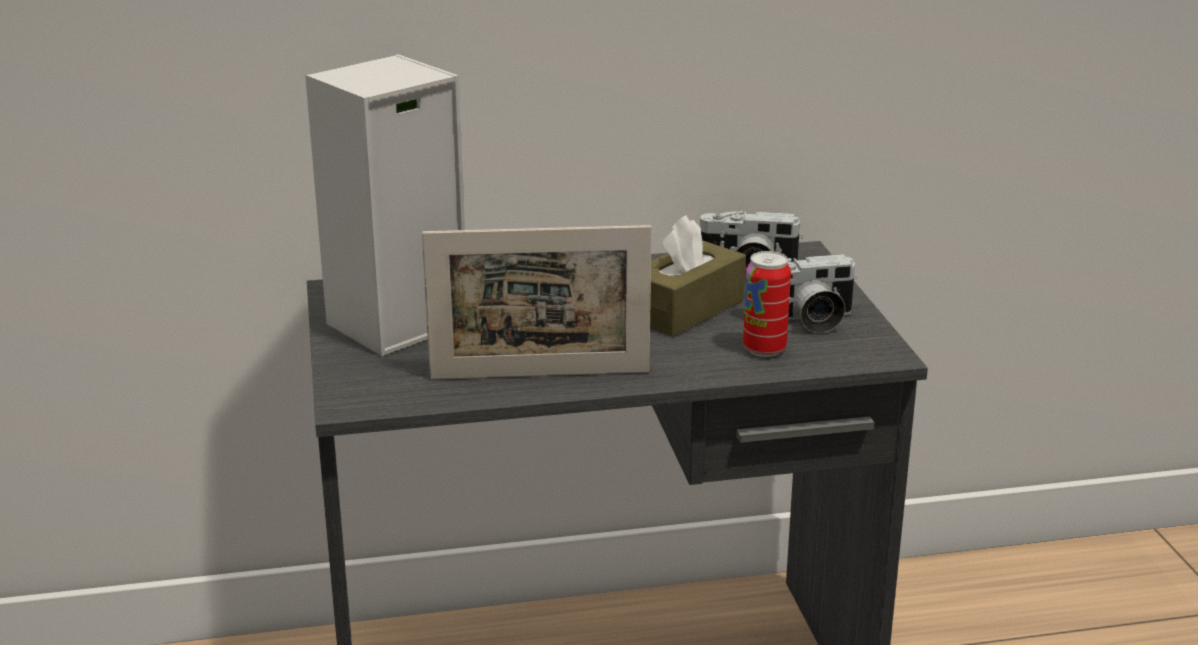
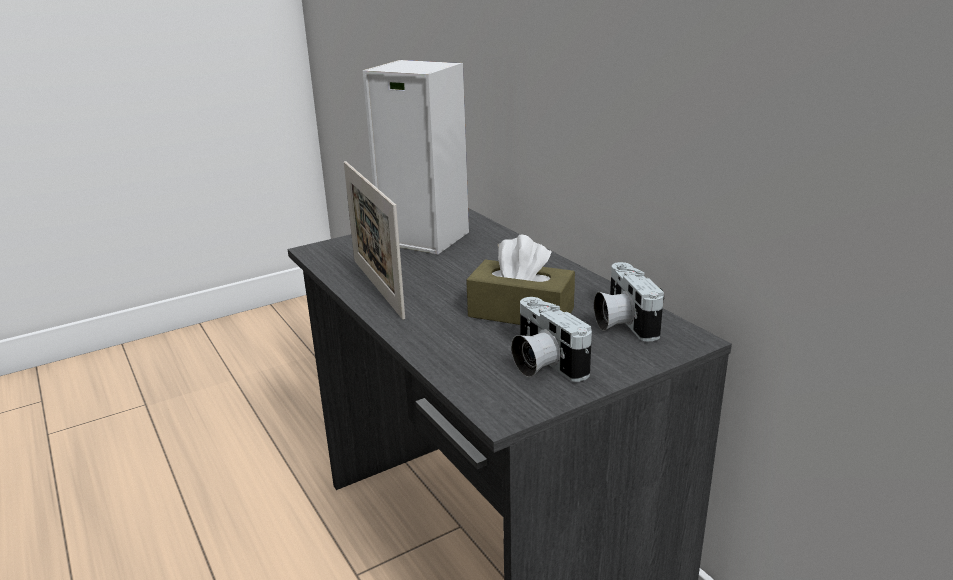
camera: 70 degrees right, 0 degrees up
can [743,251,791,357] -> none

